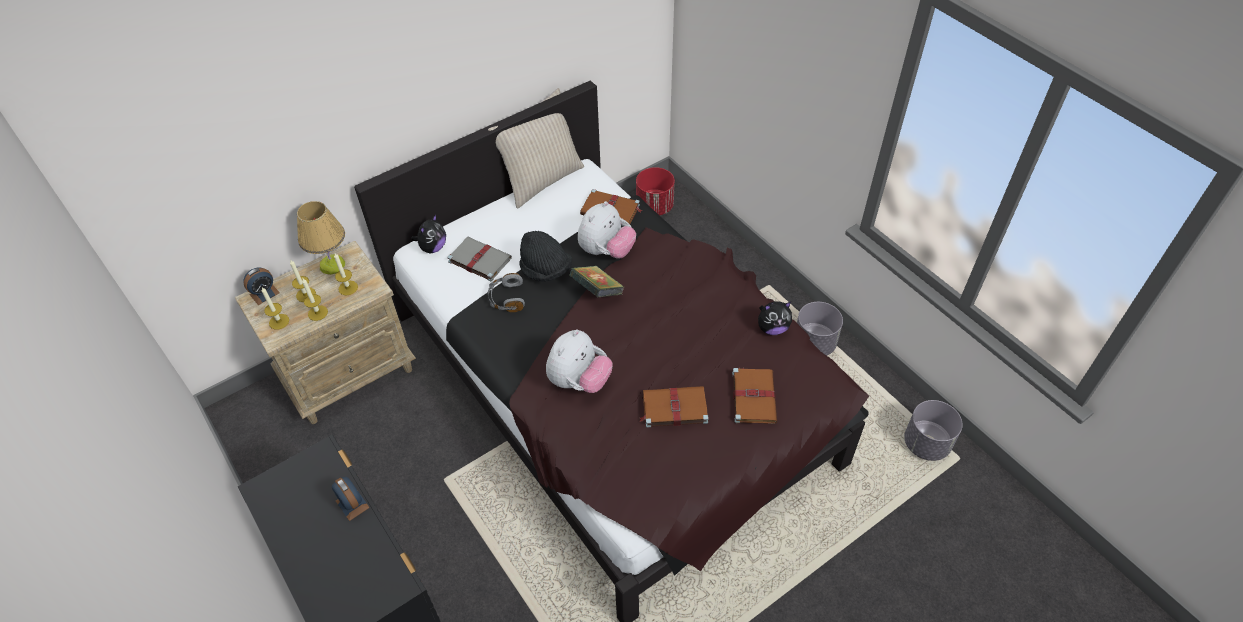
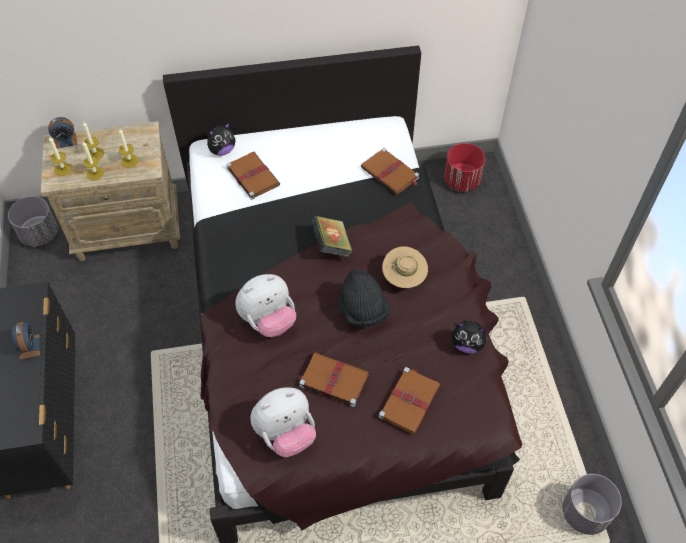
camera: 25 degrees right, 5 degrees up
table lamp [297,201,345,275] -> none
grey book [448,237,512,282] -> brown book [226,152,280,200]
beige pillow [488,88,584,208] -> none
grey headphones [488,273,525,312] -> none
black hat [519,231,572,282] -> black hat moved to [338,269,390,327]
plush toy [578,201,636,259] -> plush toy moved to [250,387,316,457]
grey planter [797,302,843,356] -> grey planter moved to [8,196,58,247]
none -> beige hat [382,246,428,288]

